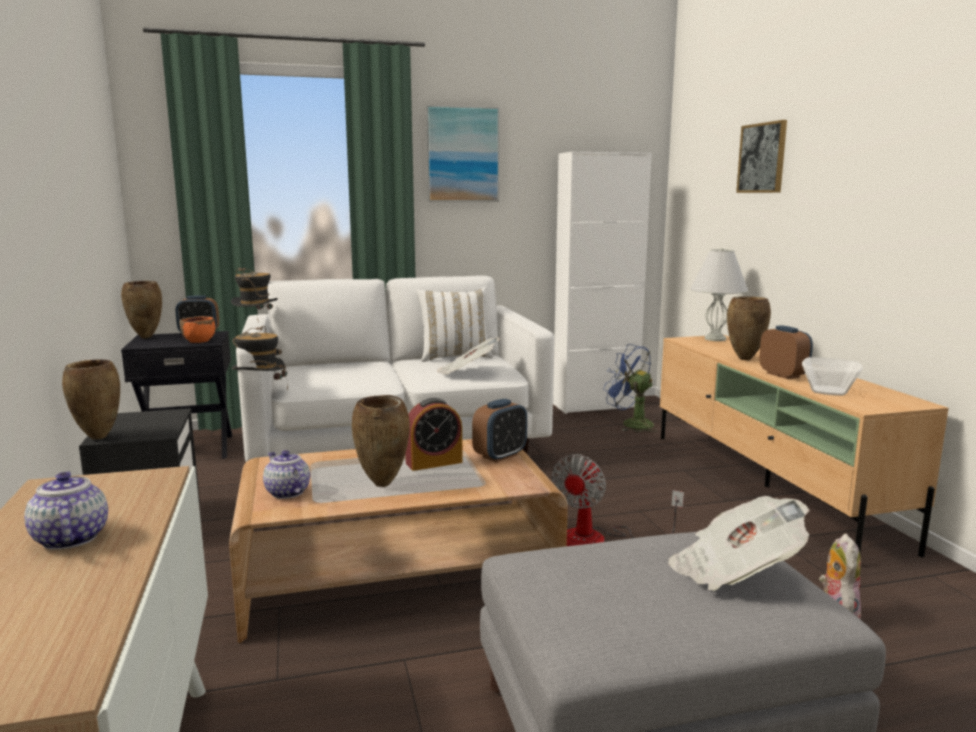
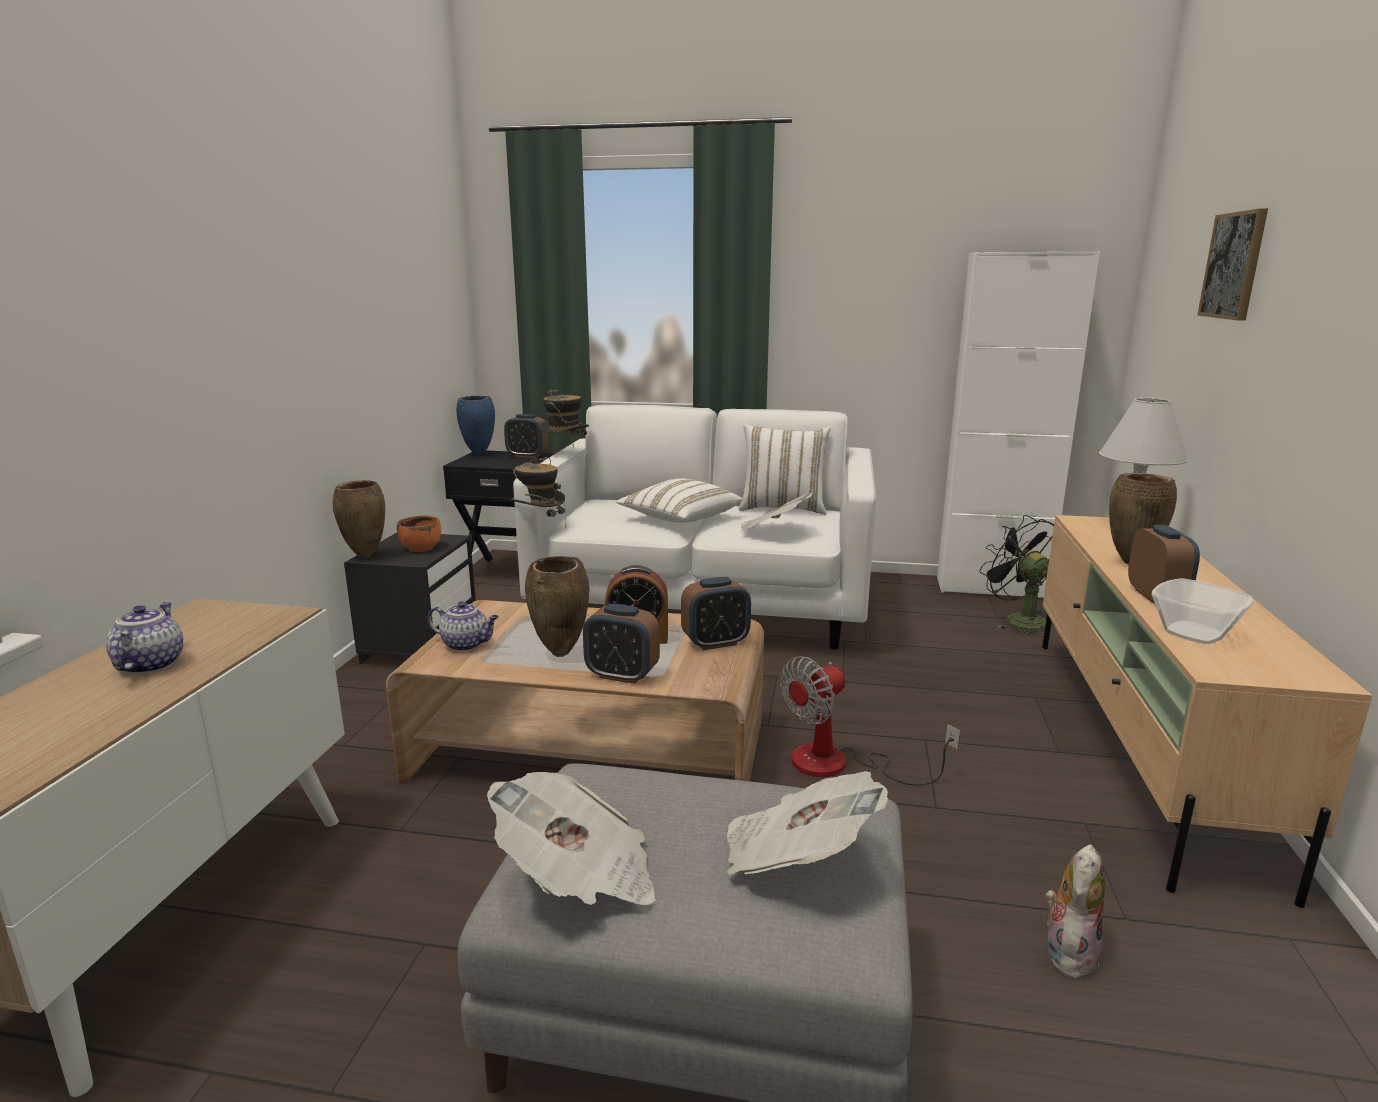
camera: 25 degrees right, 5 degrees up
brown vase [121,281,162,338] -> blue vase [456,396,495,455]
orange bowl [180,316,215,343] -> orange bowl moved to [397,516,441,552]
teapot [263,450,310,499] -> teapot turned 120 degrees clockwise [428,601,499,651]
picture [426,105,500,202] -> none
blue fan [604,344,657,433] -> black fan [979,515,1054,637]
none -> newspaper [487,772,656,905]
none -> alarm clock [583,604,660,684]
none -> white pillow [616,478,742,523]

